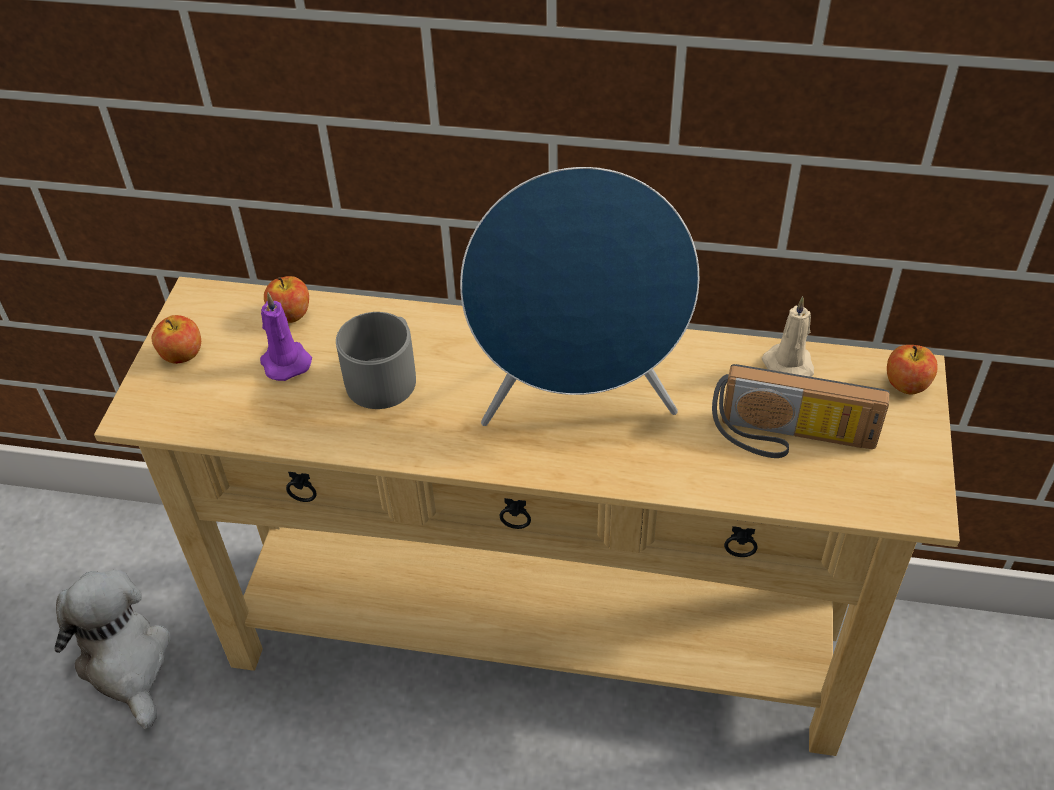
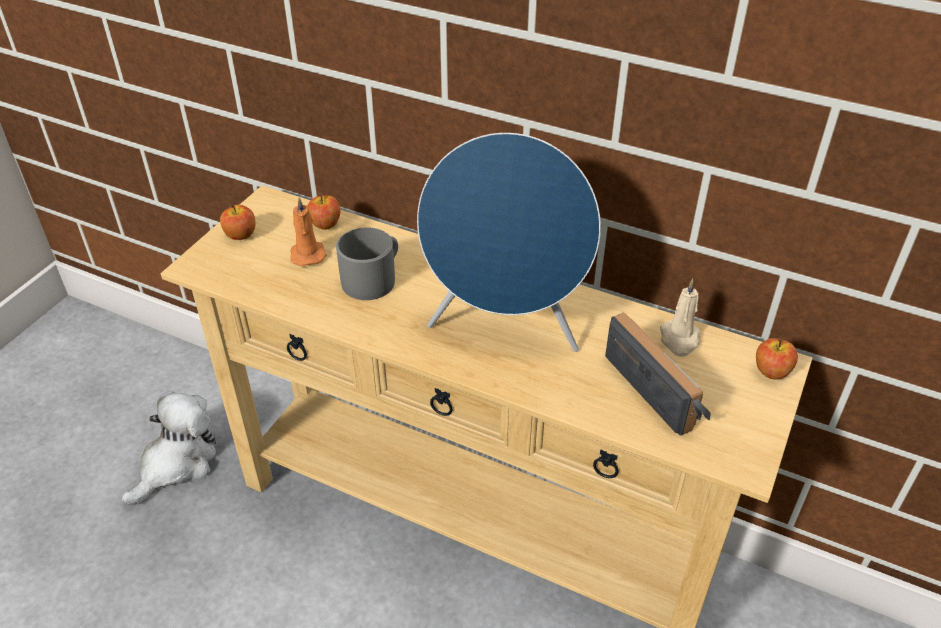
camera: 15 degrees right, 5 degrees down
plush toy [54,570,171,729] -> plush toy turned 45 degrees clockwise [122,391,216,505]
purple candle [260,293,312,381] -> orange candle [290,197,327,266]
radio [712,364,890,458] -> radio turned 150 degrees counterclockwise [605,313,711,436]

